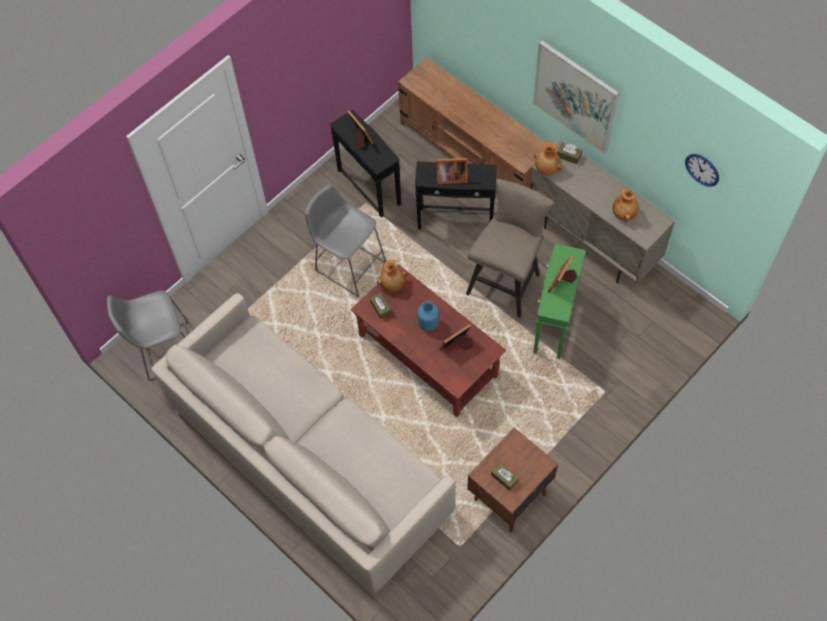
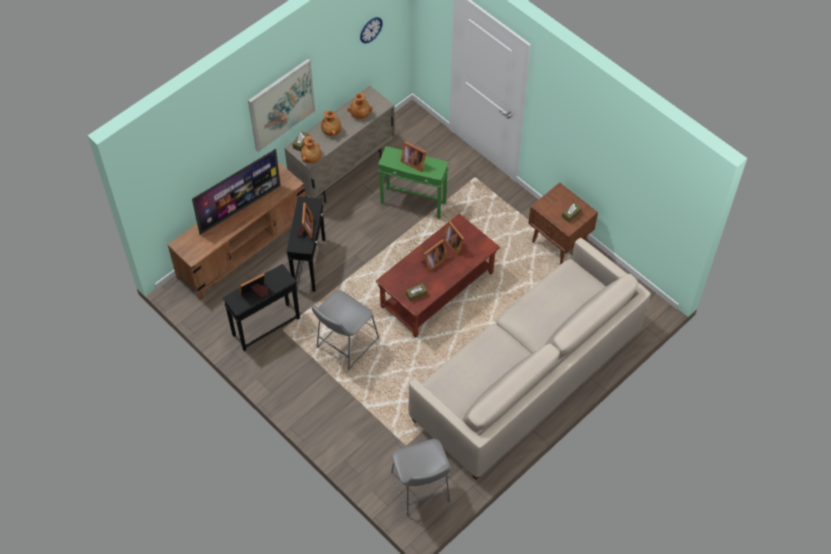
camera: 90 degrees left, 5 degrees down
brown vase [377,260,407,292] -> brown vase moved to [321,110,341,136]
blue vase [418,301,439,331] -> picture frame [421,239,448,272]
beige stool [466,179,555,318] -> none
none -> television [192,149,281,235]

